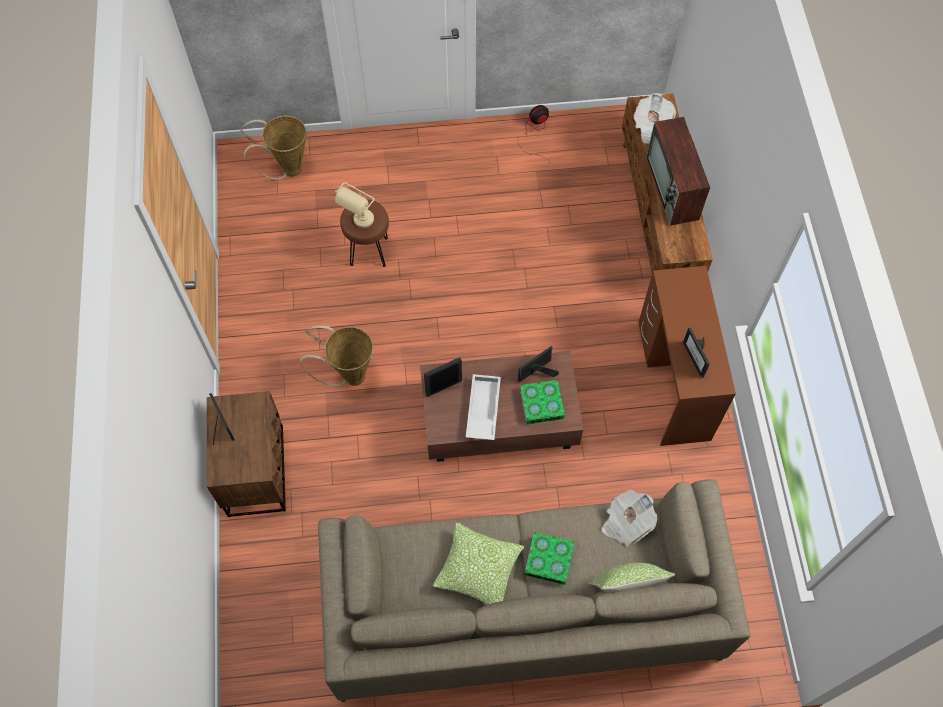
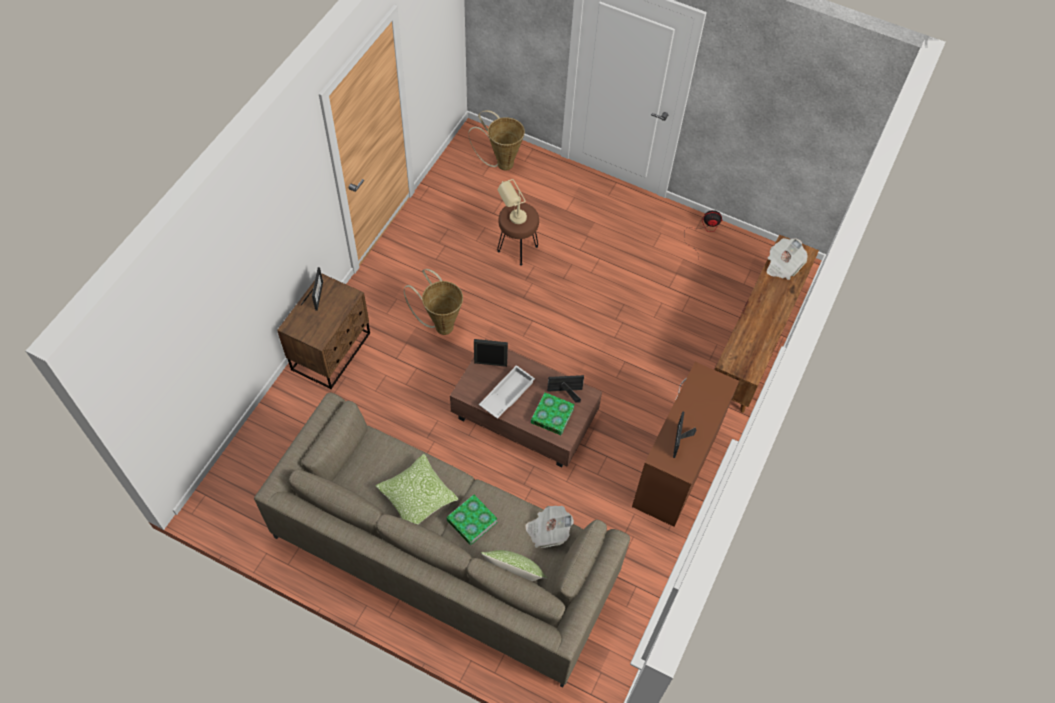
camera: 30 degrees right, 5 degrees down
television [646,117,710,226] -> none

